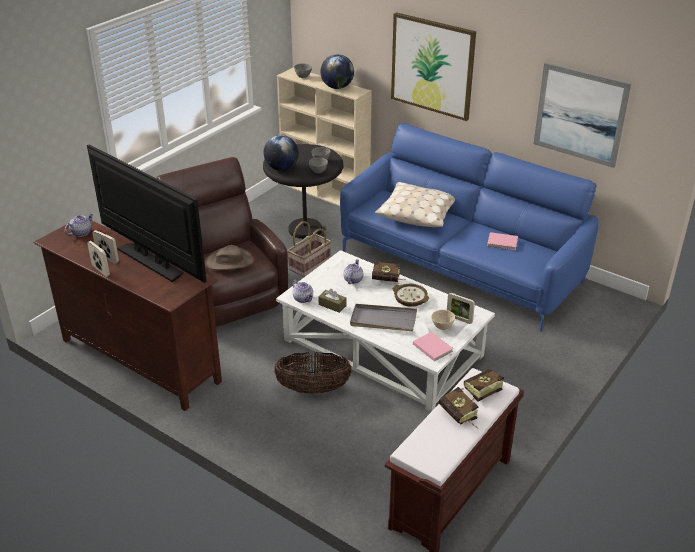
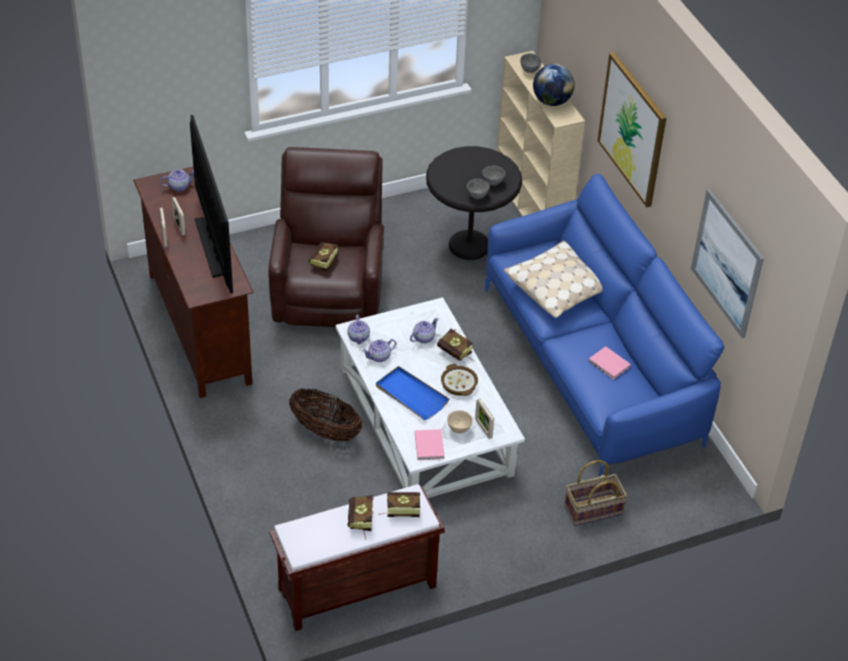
camera: 30 degrees right, 10 degrees up
brown hat [205,245,254,270] -> book [309,242,338,277]
globe [264,135,299,171] -> none
basket [287,221,331,277] -> basket moved to [564,460,627,526]
brown tissue box [318,289,346,313] -> teapot [362,339,396,362]
grey tray [350,304,417,331] -> blue tray [376,366,450,420]

